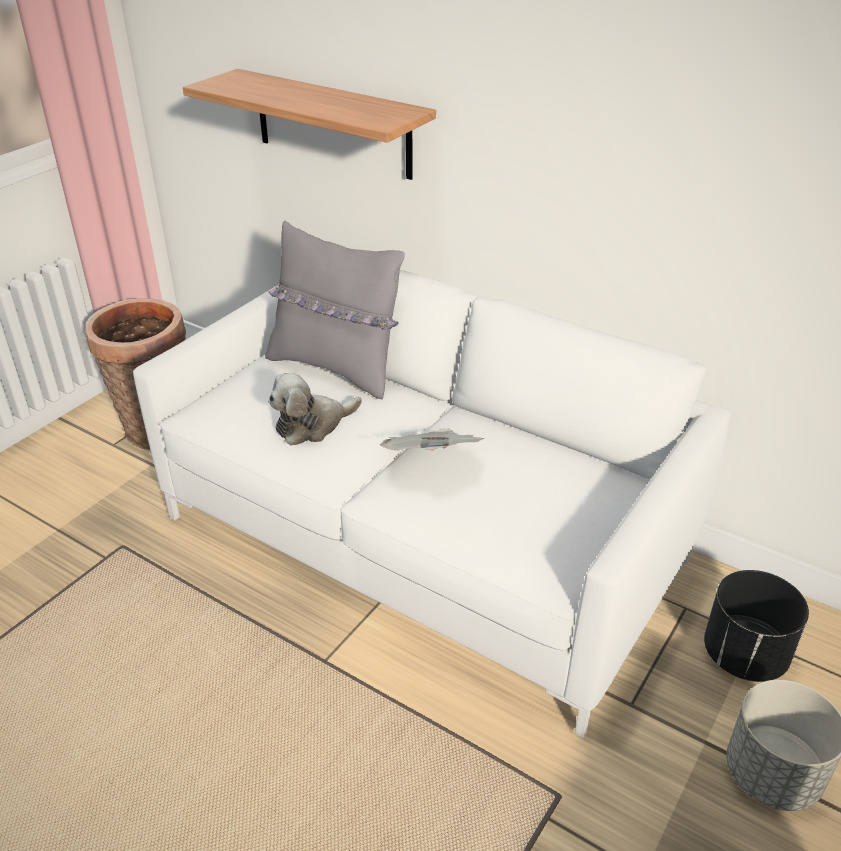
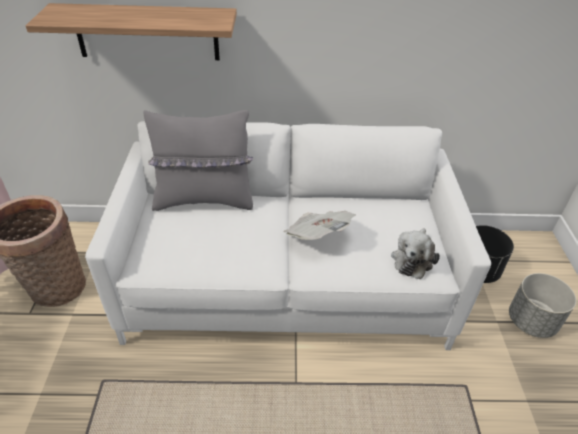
camera: 35 degrees left, 5 degrees up
plush toy [268,373,362,446] -> plush toy moved to [391,228,440,279]

